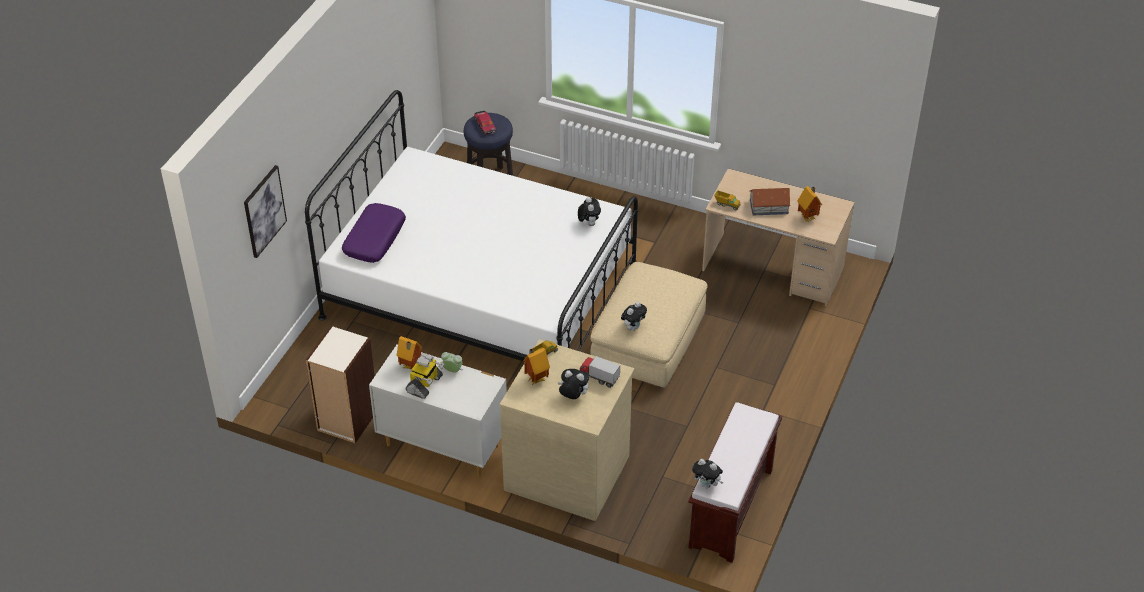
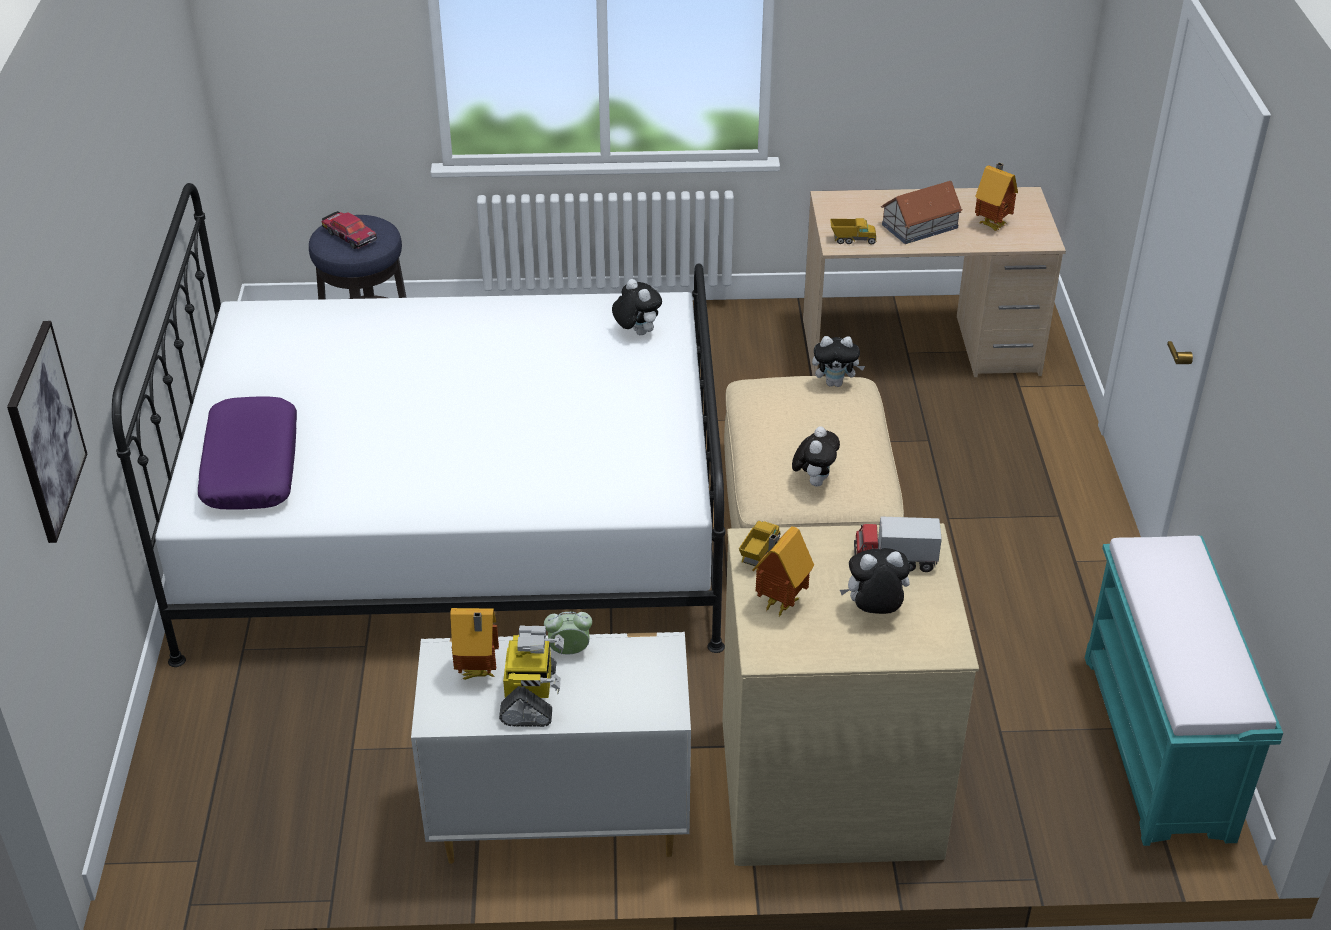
camera: 25 degrees left, 5 degrees down
bookcase [306,326,375,443] -> none
brown bench [688,402,782,563] -> turquoise bench [1085,536,1283,846]
plush toy [692,459,723,488] -> plush toy moved to [812,336,865,387]

